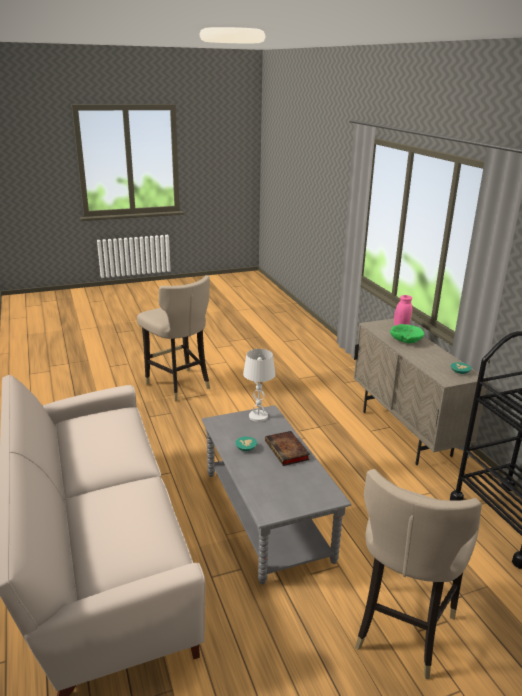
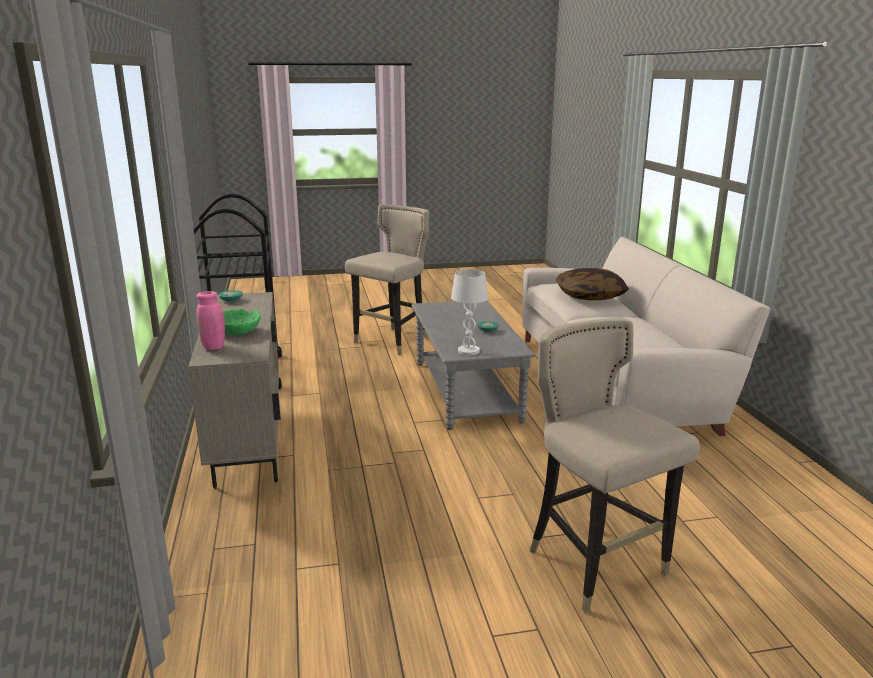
camera: 170 degrees left, 5 degrees down
book [265,431,310,466] -> none
none -> pillow [556,268,629,300]

